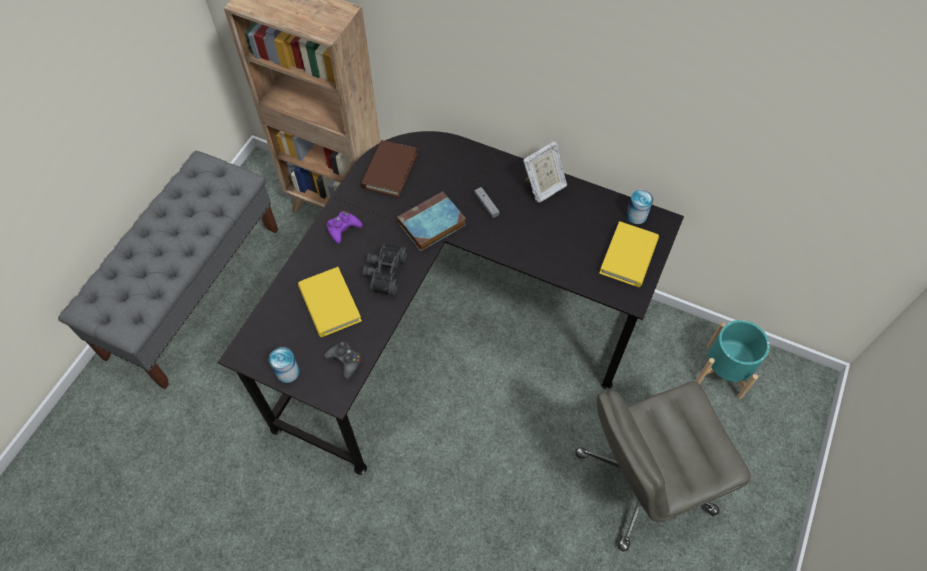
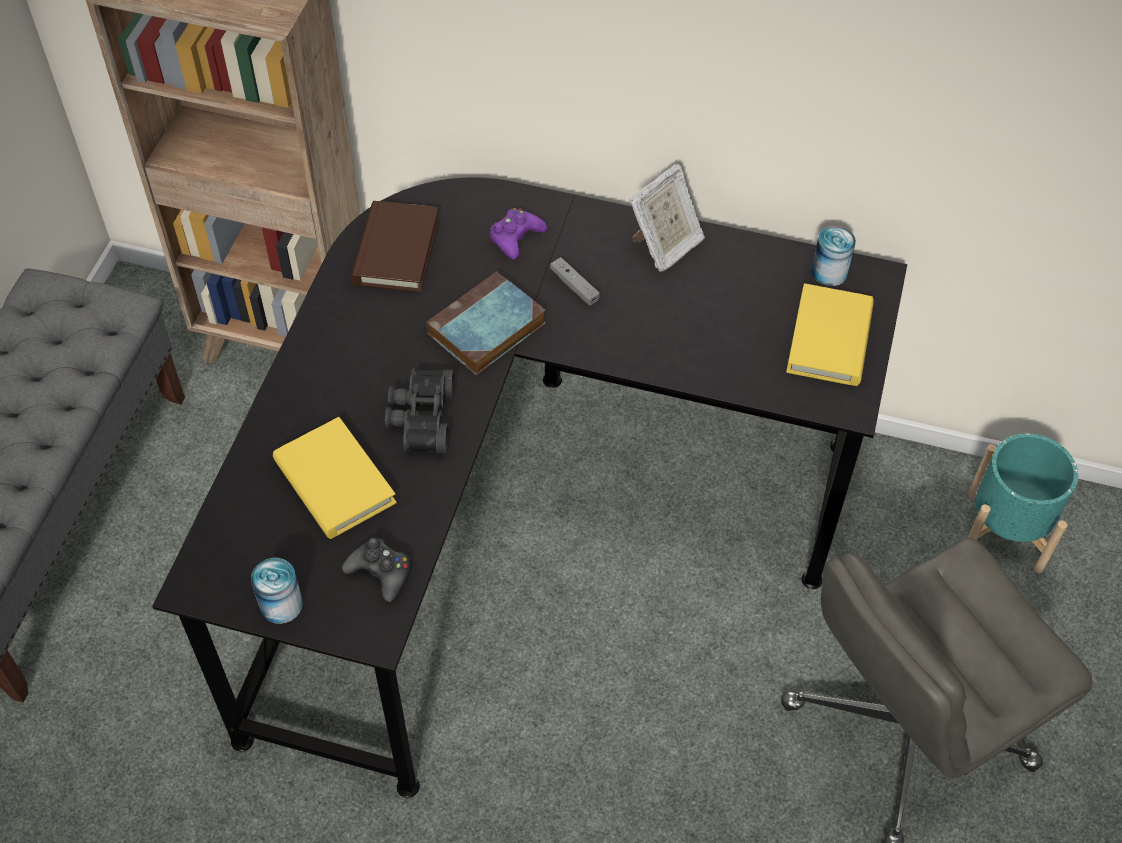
camera: 10 degrees left, 5 degrees down
purple game controller [326,211,363,244] -> purple game controller moved to [490,208,547,260]

